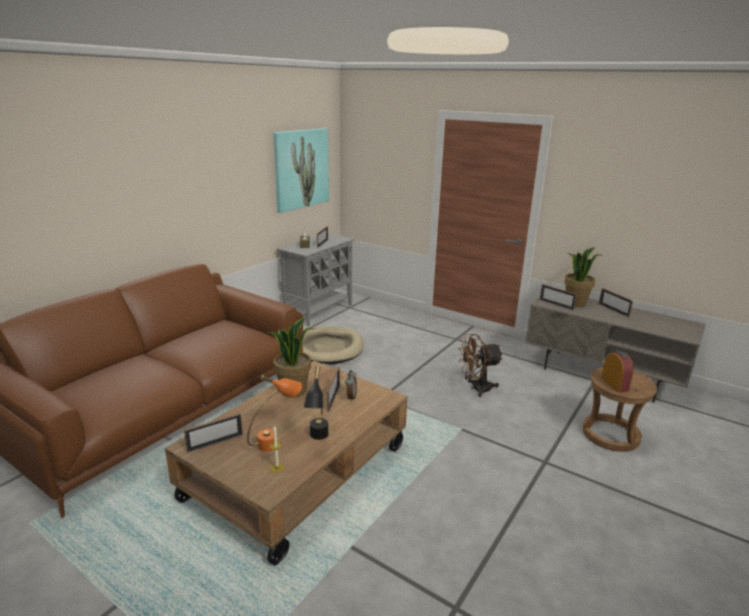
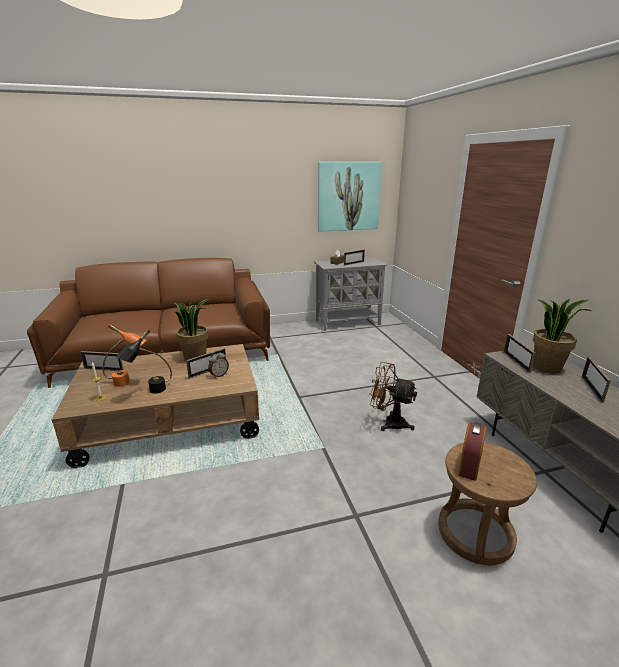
camera: 40 degrees right, 0 degrees up
beige dog bed [303,326,364,364] -> none

